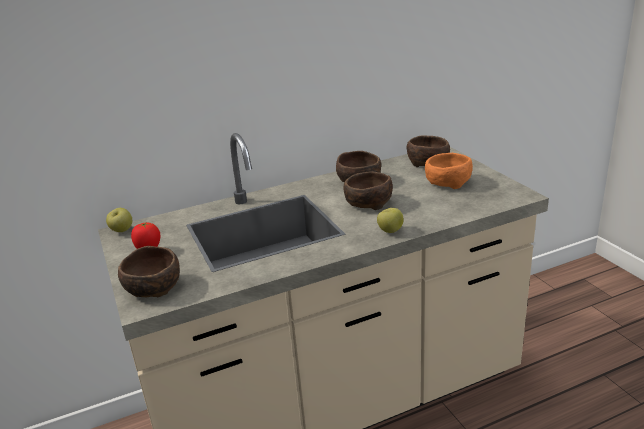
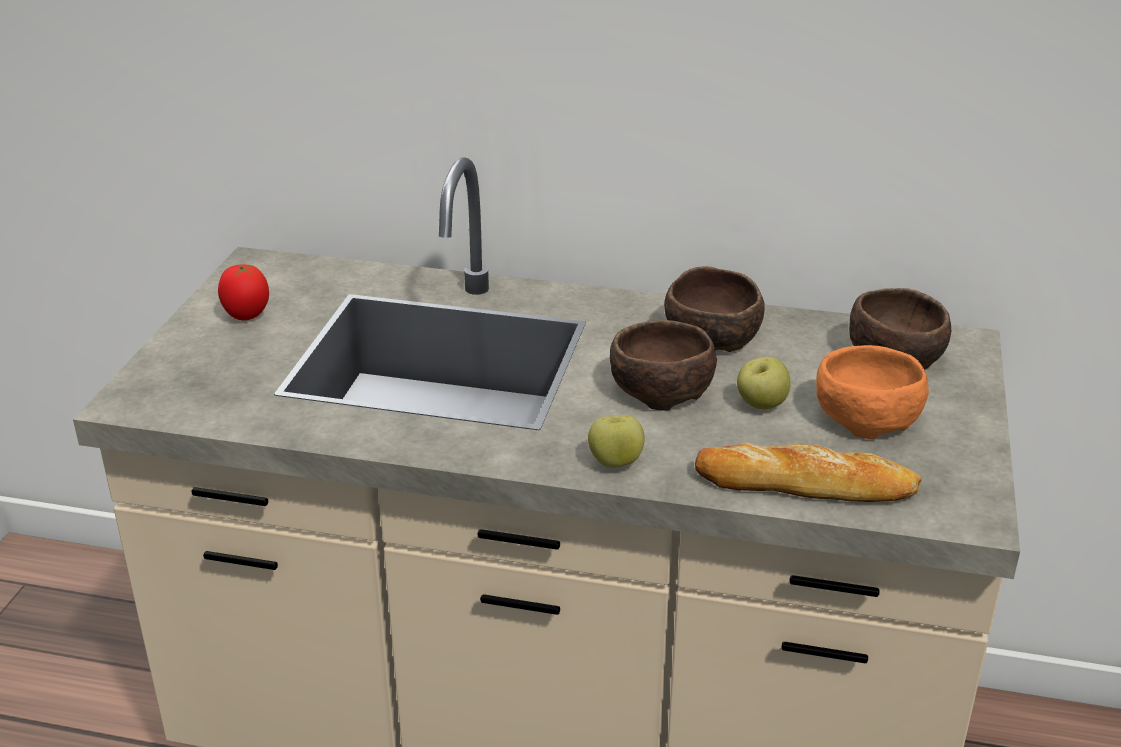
camera: 35 degrees right, 5 degrees up
apple [106,208,132,232] -> apple moved to [737,357,791,410]
brown bowl [118,246,180,297] -> none
none -> bread [695,443,922,502]

